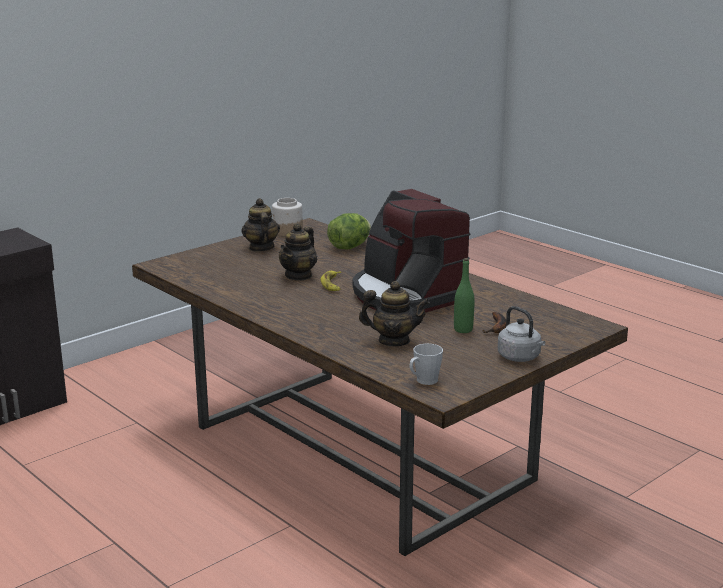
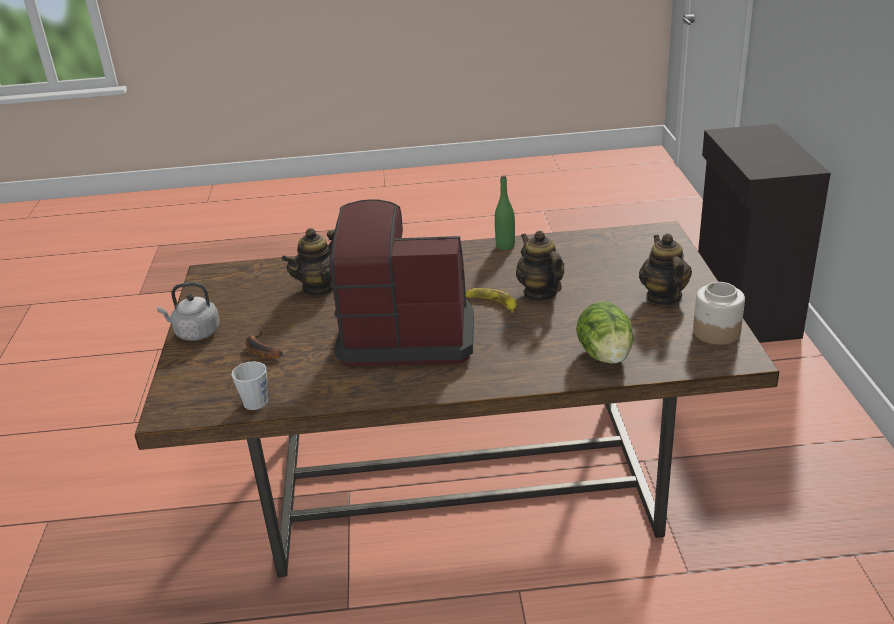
camera: 130 degrees right, 10 degrees up
teapot [242,198,280,252] -> teapot turned 120 degrees counterclockwise [639,233,692,305]
grey mug [410,344,443,385] -> grey mug moved to [232,361,268,410]
green bottle [454,258,475,333] -> green bottle moved to [495,175,515,250]

